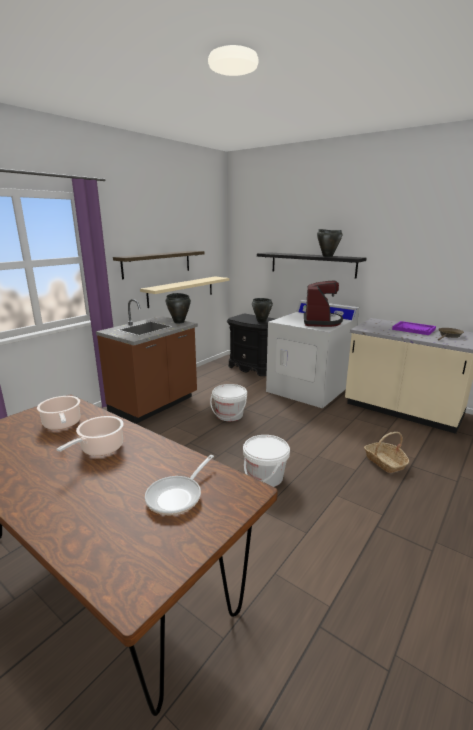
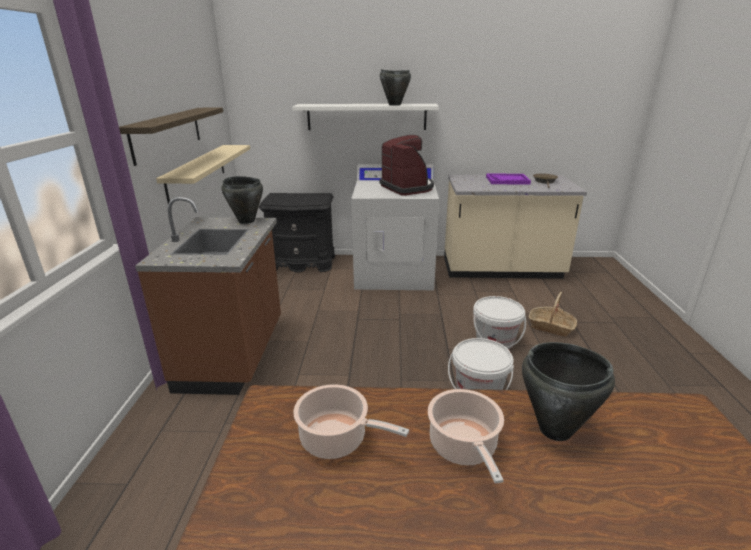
camera: 35 degrees left, 5 degrees up
frying pan [145,455,214,516] -> none
white bucket [210,384,247,421] -> white bucket moved to [473,296,526,349]
black cooking pot [252,298,273,322] -> black cooking pot moved to [522,342,615,441]
black shelf [257,252,366,279] -> white shelf [292,104,439,130]

